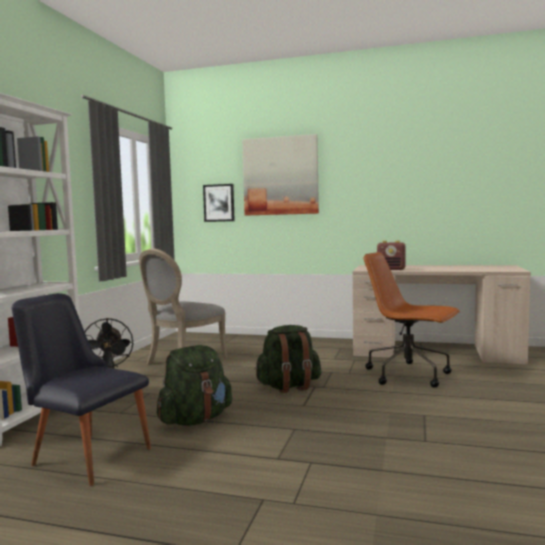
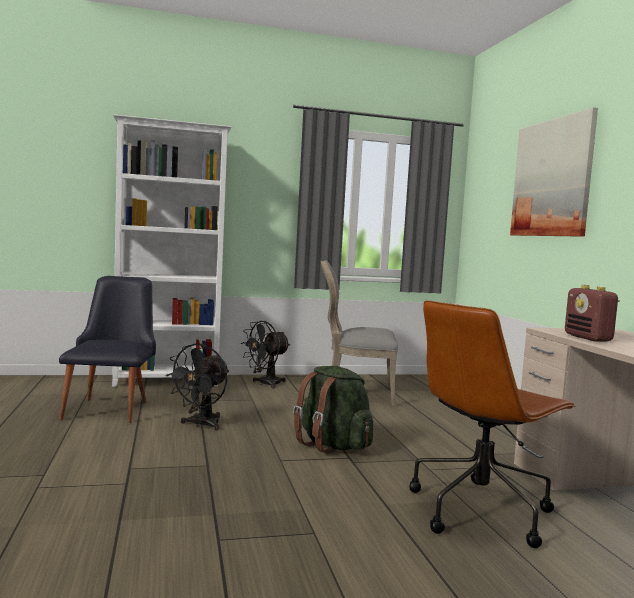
camera: 60 degrees right, 0 degrees up
green backpack [156,345,232,426] -> black fan [165,343,230,430]
picture [203,184,235,222] -> none
brown office chair [364,252,460,387] -> brown office chair turned 135 degrees counterclockwise [410,300,576,548]

